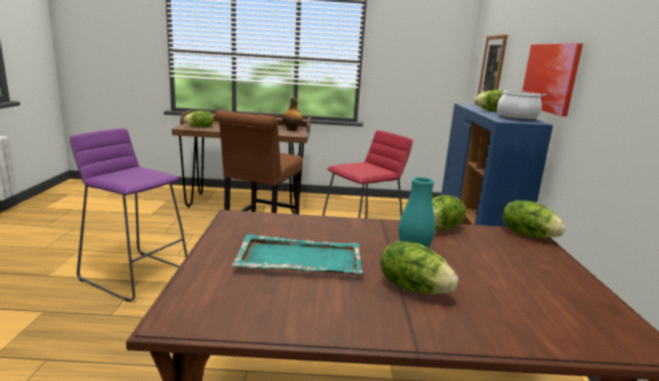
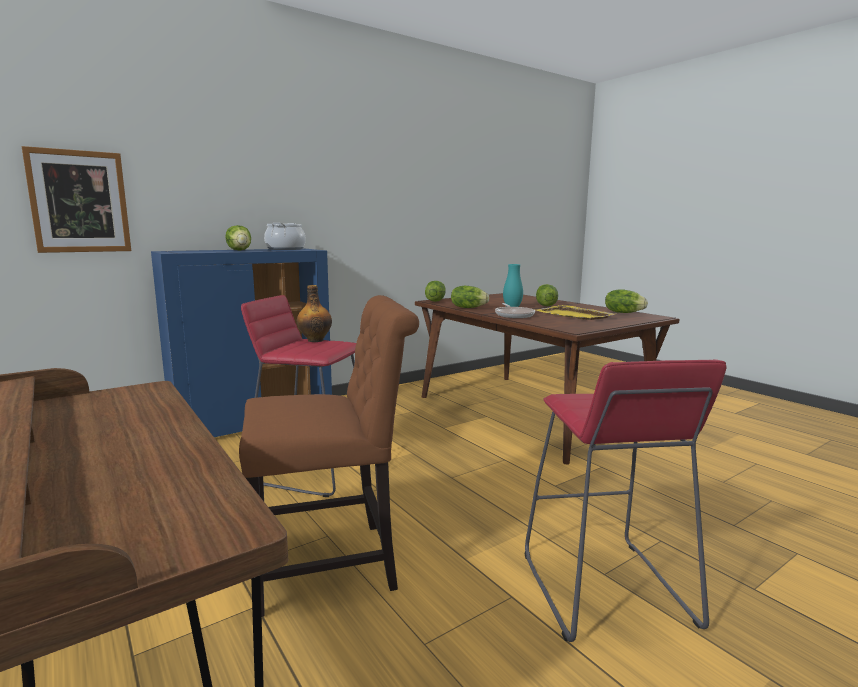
camera: 125 degrees left, 5 degrees down
purple stool [70,128,188,302] -> red stool [525,359,726,642]
lettuce [183,111,214,128] -> lettuce moved to [605,289,648,313]
turquoise tray [232,234,362,274] -> yellow tray [536,305,615,320]
bottle [282,98,303,131] -> bottle moved to [297,285,332,342]
picture [522,43,583,117] -> none
none -> frying pan [495,303,535,318]

